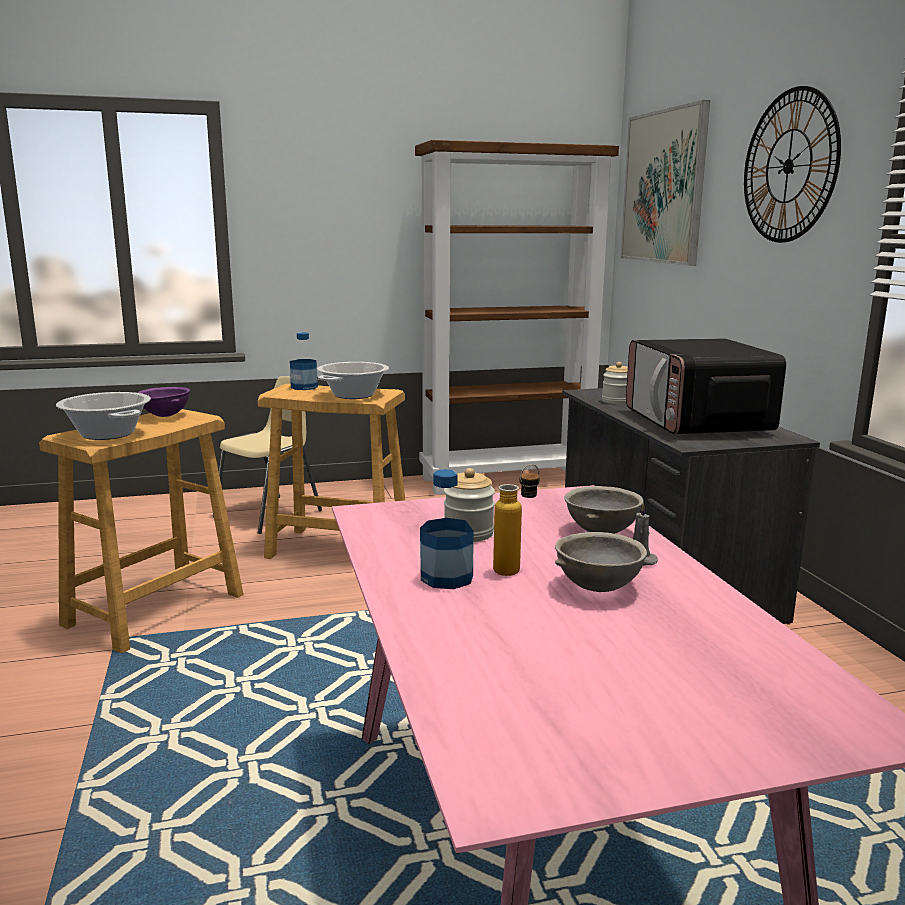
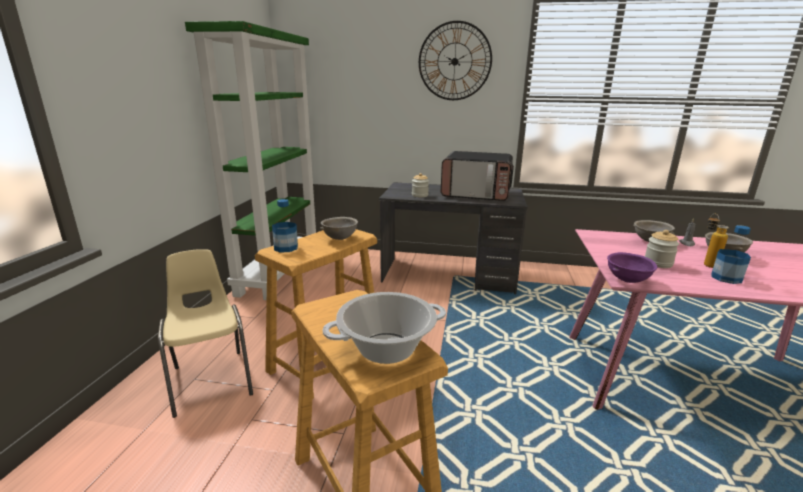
camera: 65 degrees left, 5 degrees up
purple bowl [137,387,190,417] -> purple bowl moved to [607,252,658,283]
cooking pot [317,362,389,399] -> grey bowl [320,217,358,240]
brown bookcase [415,140,619,495] -> green bookcase [185,21,316,300]
picture [620,100,710,266] -> none

